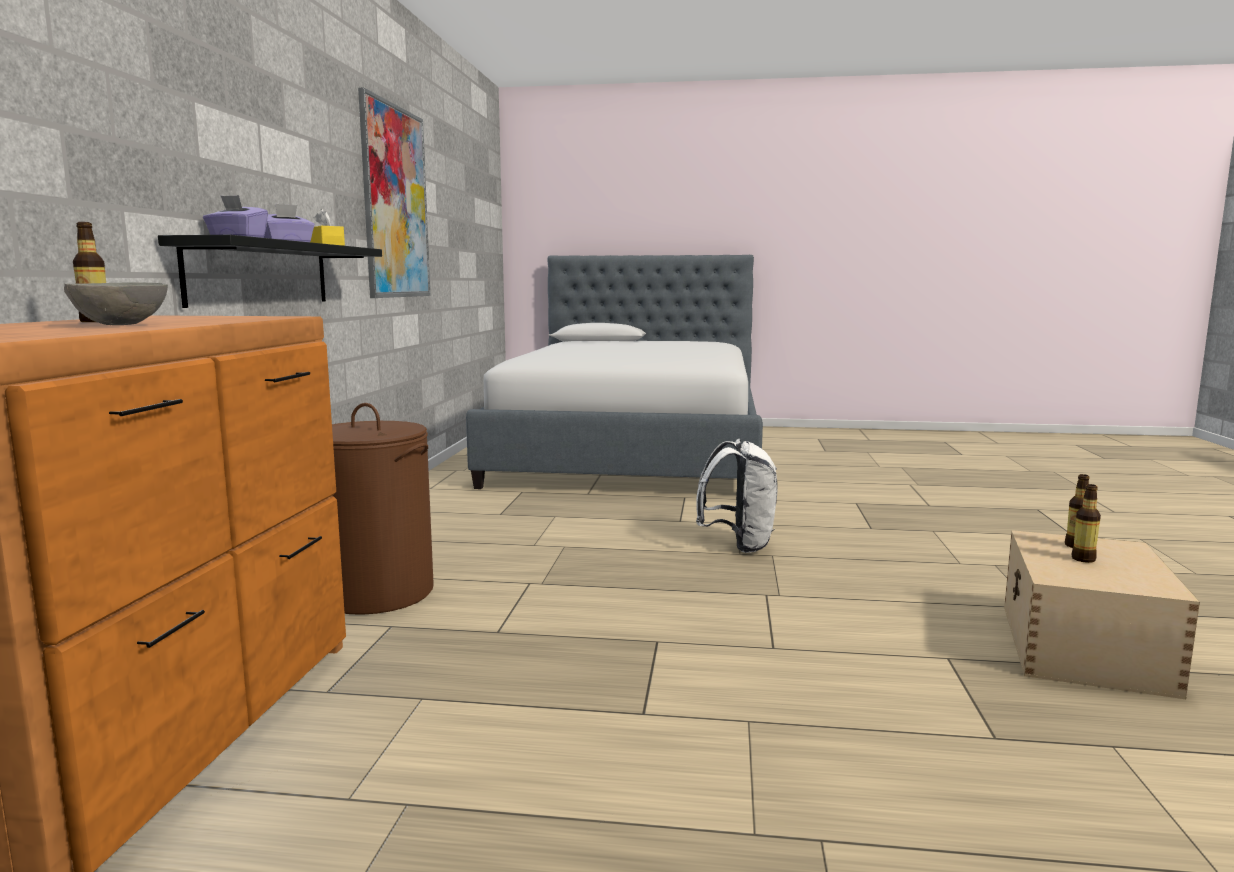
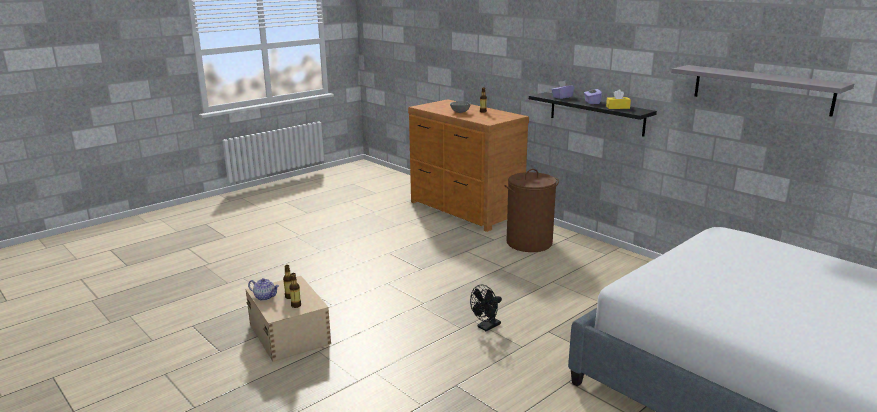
camera: 130 degrees right, 10 degrees up
picture [358,88,431,298] -> grey shelf [671,65,854,116]
white backpack [696,438,778,553] -> black fan [470,285,502,331]
none -> teapot [248,278,279,301]

